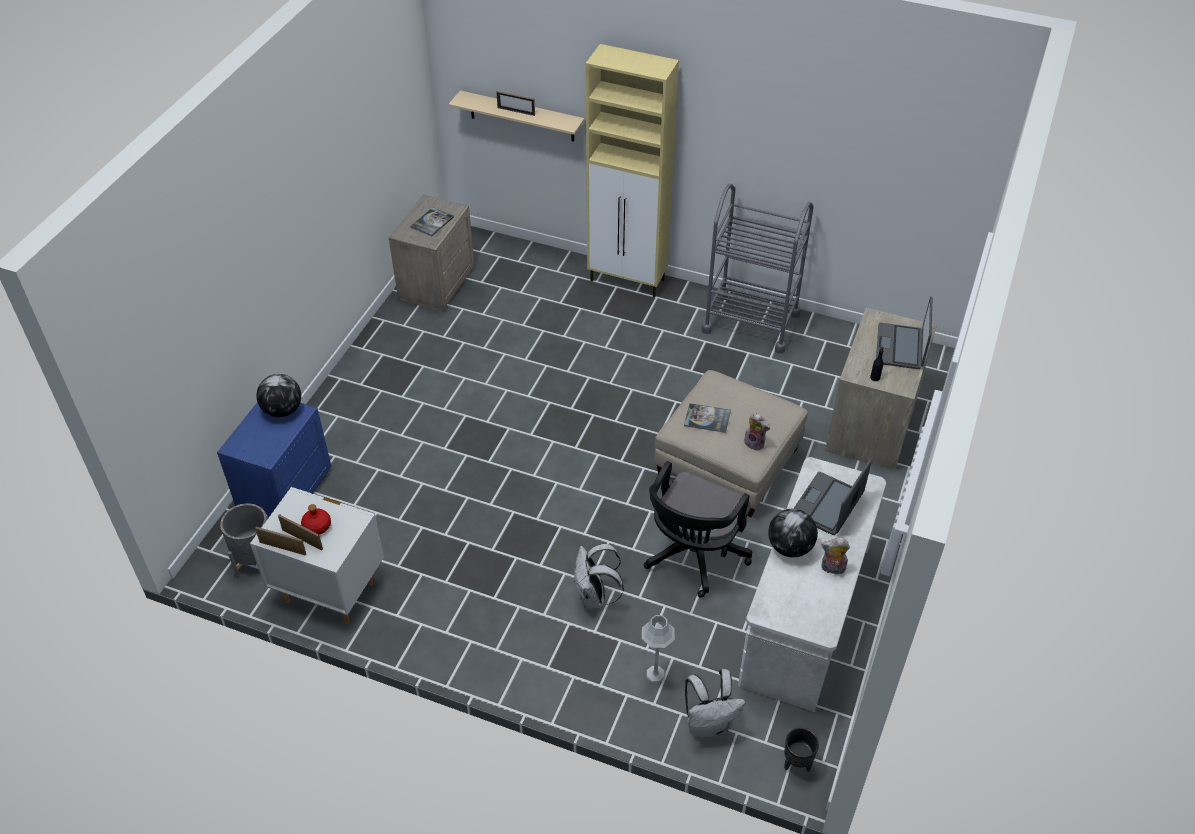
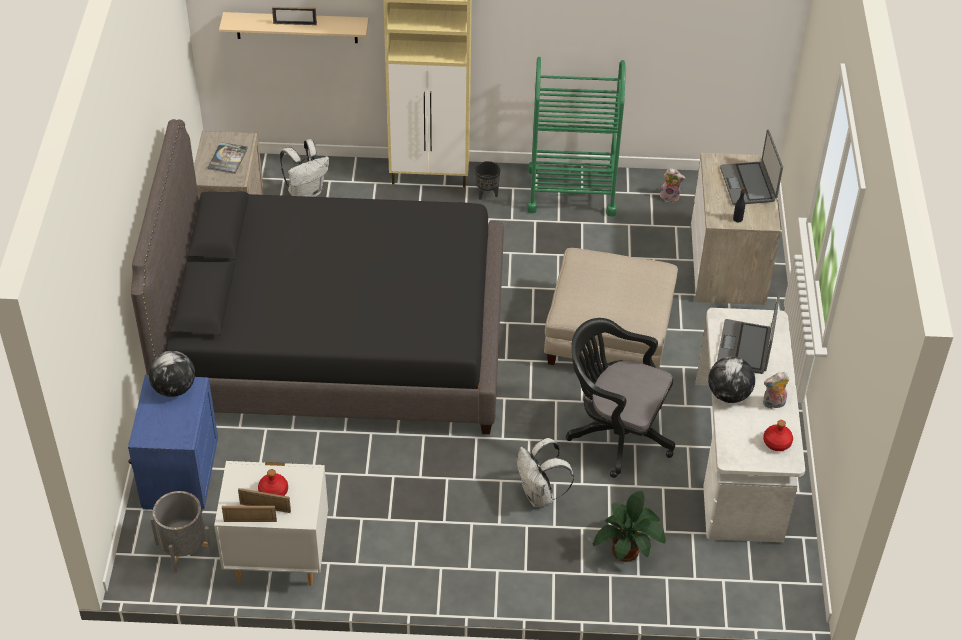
camera: 20 degrees left, 0 degrees up
grey table lamp [642,615,675,682] -> potted plant [593,491,666,562]
black office chair [644,461,752,598] -> black office chair turned 105 degrees clockwise [566,318,675,478]
book [684,403,731,433] -> none
white backpack [685,669,746,738] -> white backpack moved to [280,139,329,197]
grey cart [702,183,814,354] -> green cart [527,57,625,217]
plush toy [744,413,770,451] -> plush toy moved to [660,168,685,203]
black planter [784,728,819,772] -> black planter moved to [475,161,500,200]
none -> black bed [131,119,504,434]
none -> red bottle [763,420,793,451]

